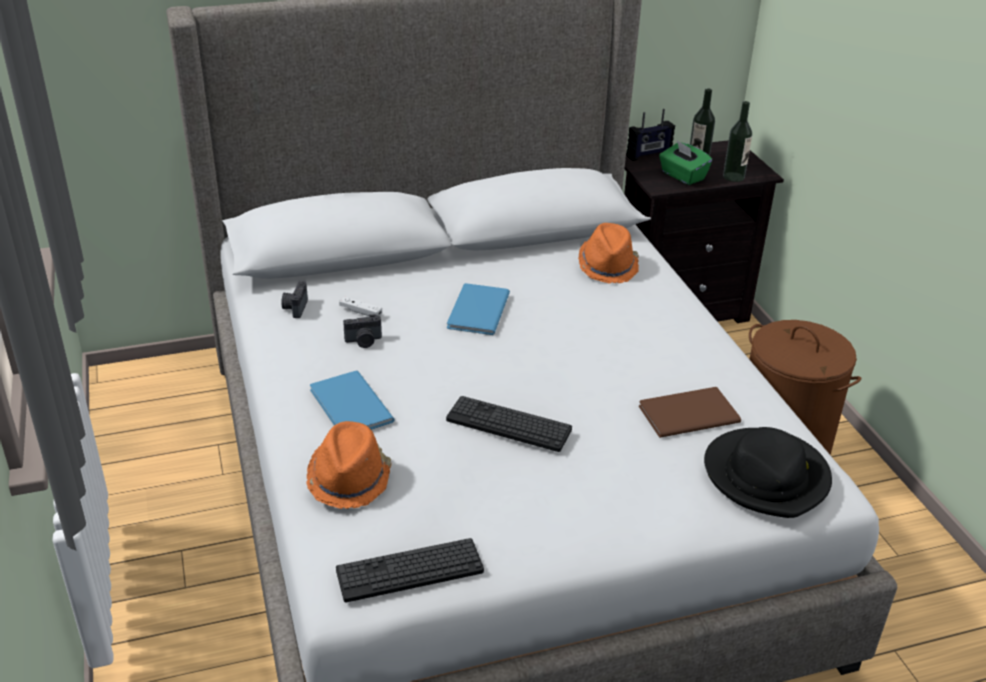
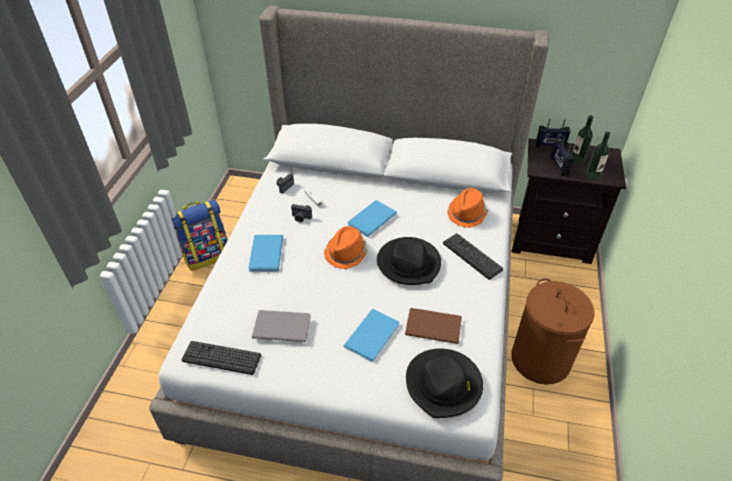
camera: 30 degrees right, 10 degrees up
orange hat [306,421,392,509] -> orange hat moved to [324,226,368,269]
keyboard [446,396,572,452] -> keyboard moved to [443,233,503,280]
green tissue box [659,140,712,185] -> radio [550,136,575,176]
none -> backpack [172,199,228,271]
none -> grey book [252,310,311,342]
none -> blue book [344,309,399,362]
none -> black hat [377,237,441,285]

